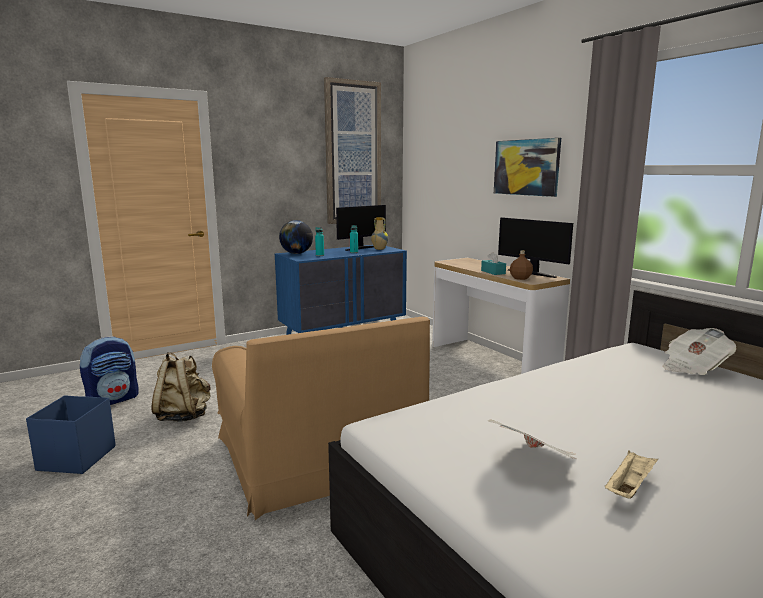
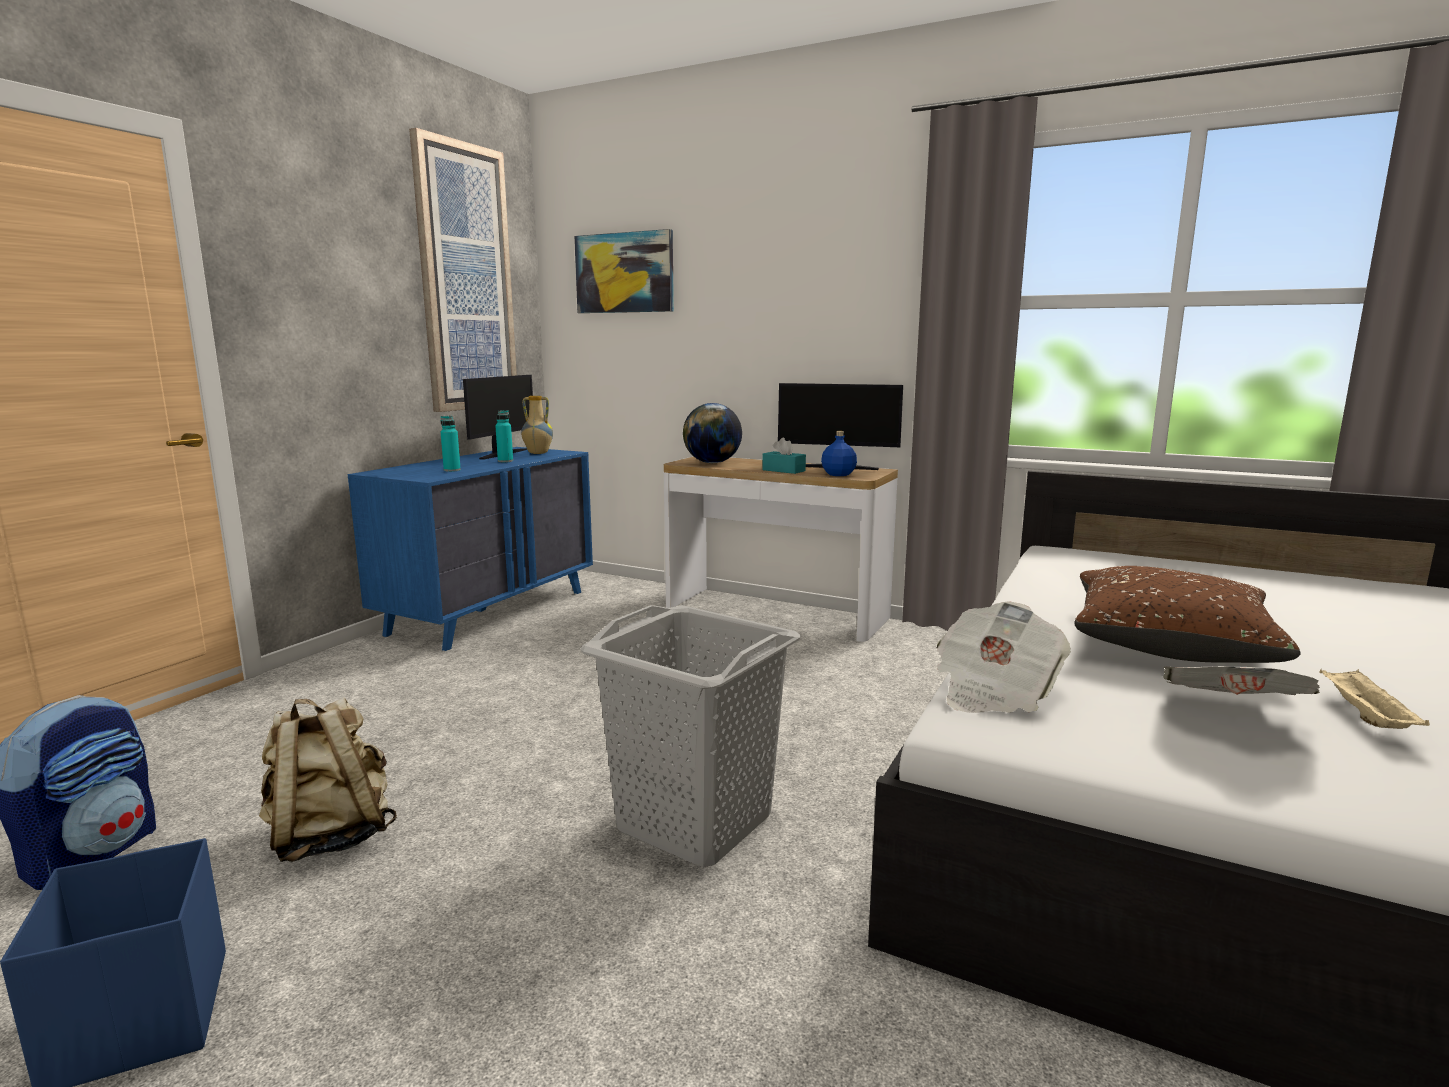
camera: 30 degrees left, 0 degrees up
brown armchair [212,317,430,520] -> grey laundry basket [580,605,800,868]
globe [279,220,313,254] -> globe moved to [683,403,742,463]
picture [494,138,561,197] -> picture moved to [574,229,674,313]
brown bottle [510,250,533,280] -> blue bottle [821,431,857,476]
newspaper [663,328,736,375] -> newspaper moved to [936,601,1071,713]
none -> brown pillow [1075,566,1300,663]

